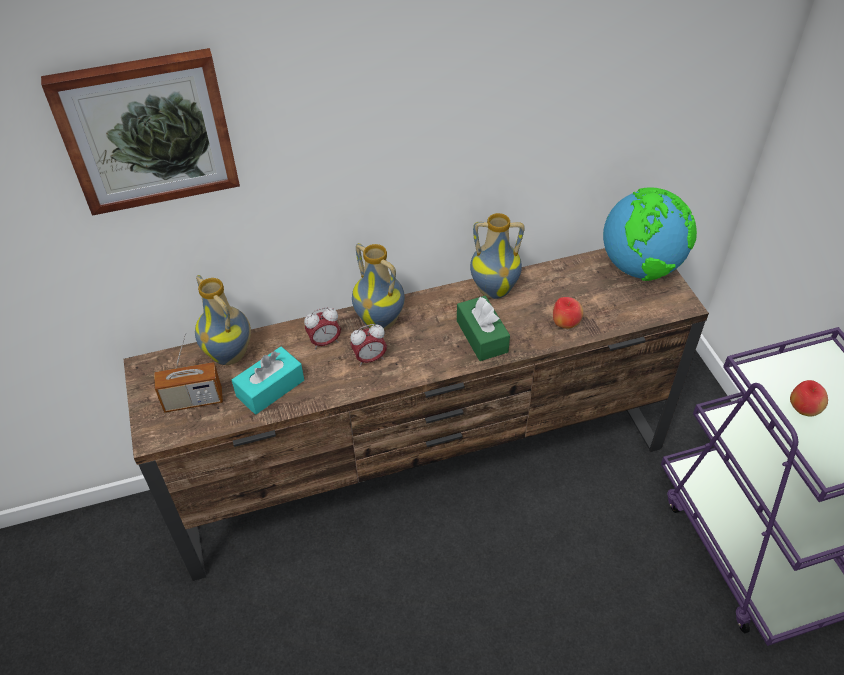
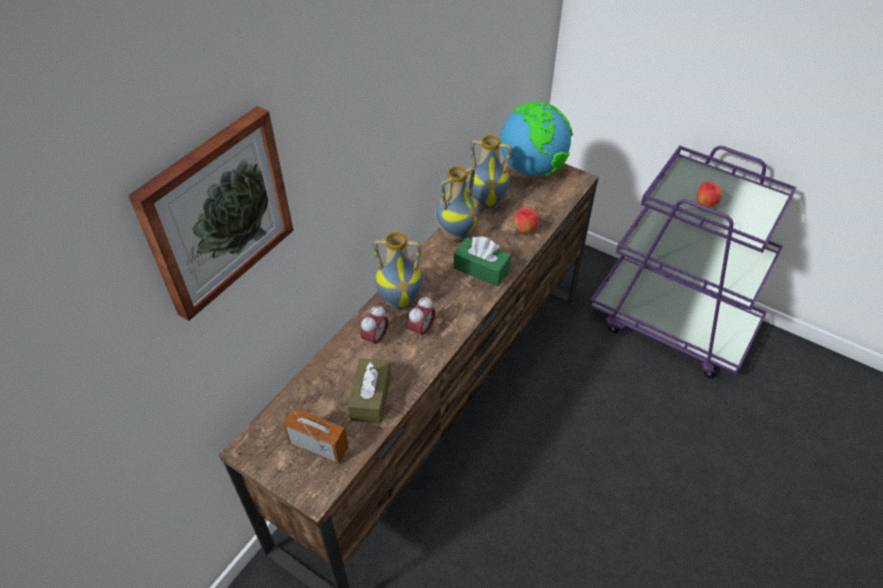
camera: 40 degrees left, 0 degrees up
radio [154,333,223,413] -> radio turned 105 degrees counterclockwise [283,407,349,464]
vase [195,275,251,365] -> vase moved to [468,135,512,208]
turquoise tissue box [232,346,304,415] -> brown tissue box [348,358,391,424]

